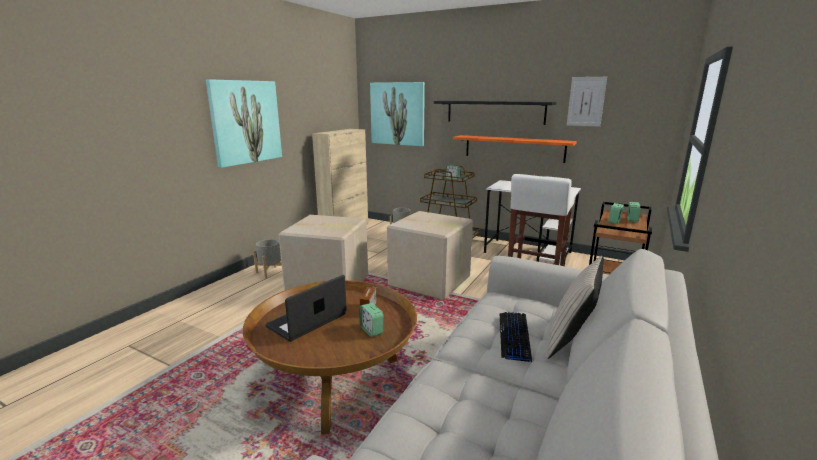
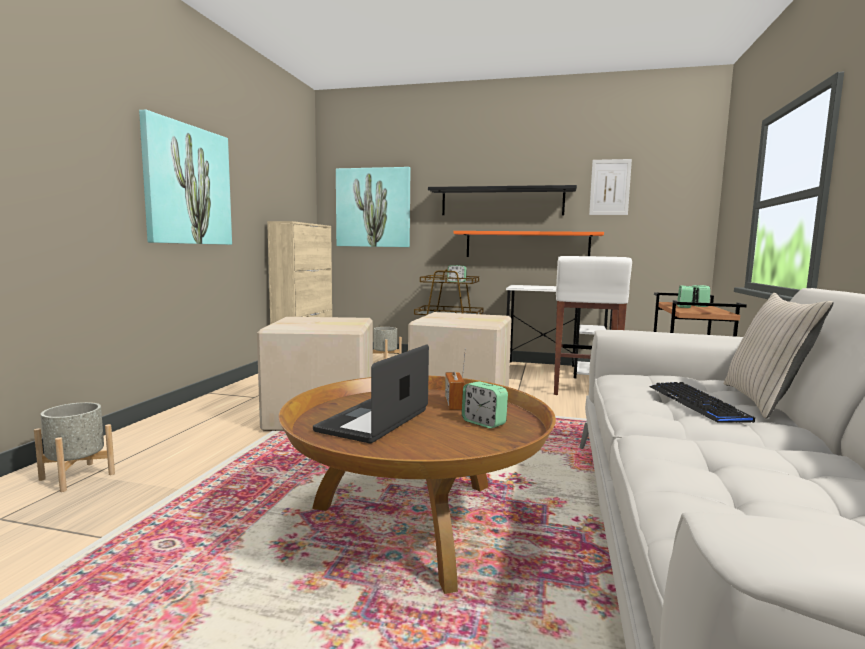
camera: 15 degrees left, 10 degrees down
grey planter [253,239,282,279] -> grey planter moved to [34,402,115,492]

